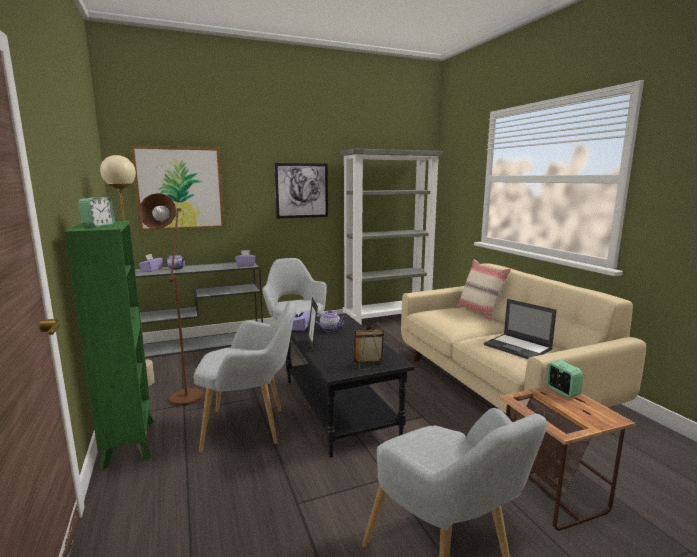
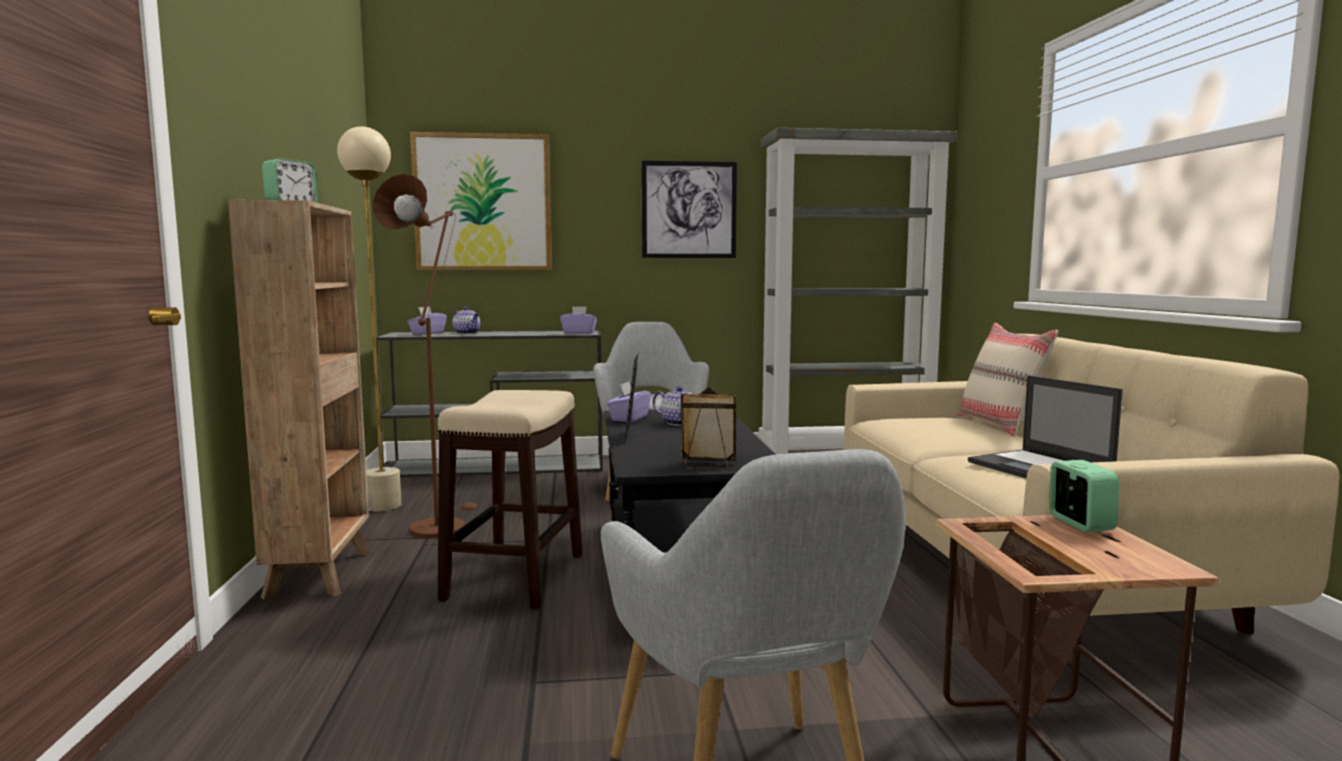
camera: 15 degrees right, 5 degrees down
green bookcase [65,221,154,469] -> brown bookcase [228,200,371,600]
grey armchair [194,301,296,453] -> stool [437,390,582,609]

